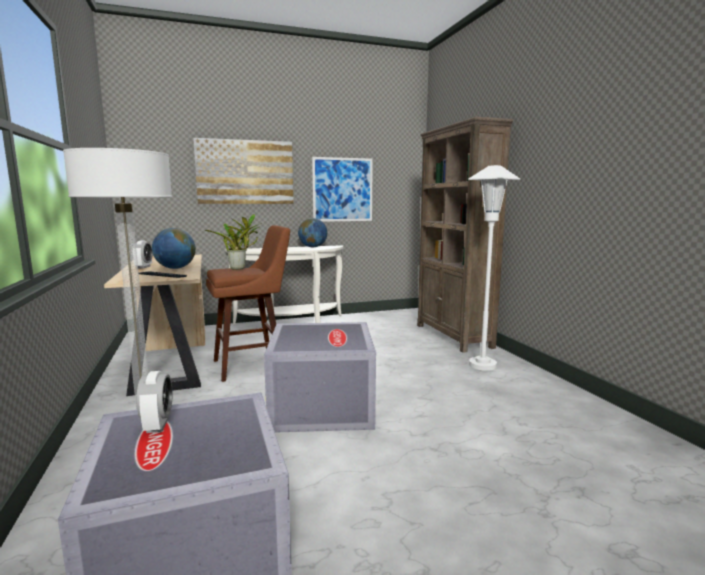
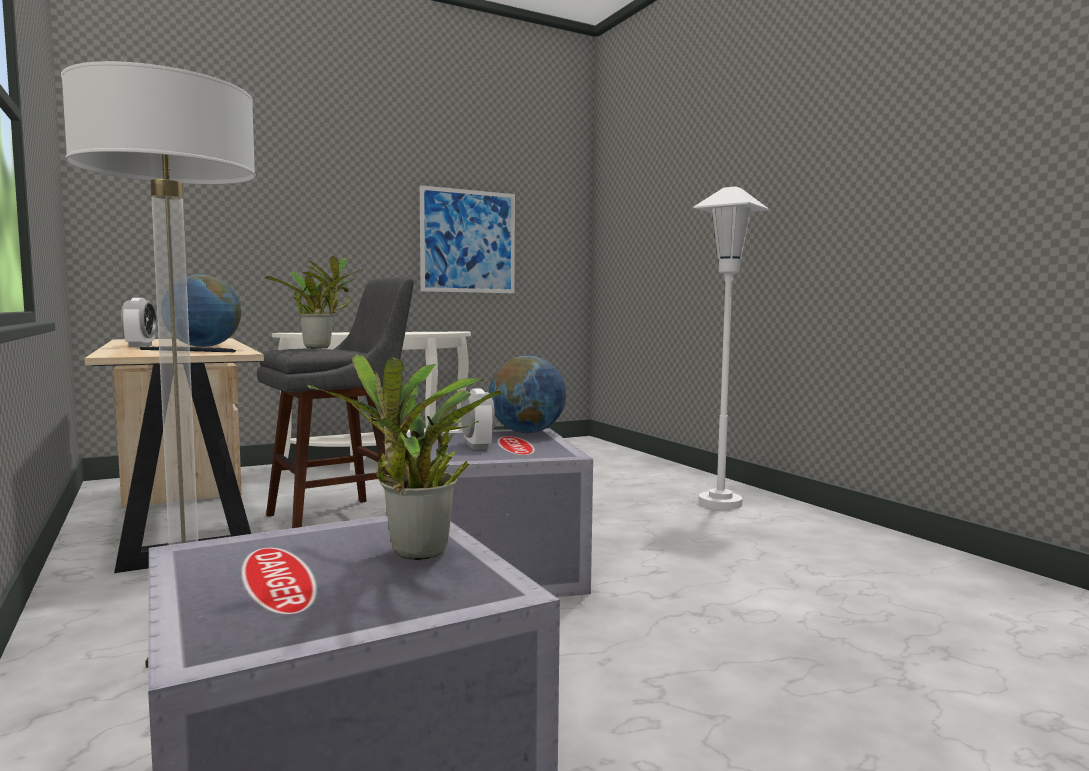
camera: 10 degrees left, 5 degrees down
alarm clock [136,371,172,433] -> alarm clock moved to [461,388,495,450]
picture [193,138,294,204] -> none
brown stool [206,225,290,382] -> grey stool [257,276,414,528]
globe [298,218,327,247] -> globe moved to [489,356,566,433]
brown bookcase [417,117,513,353] -> none
none -> potted plant [307,355,503,560]

